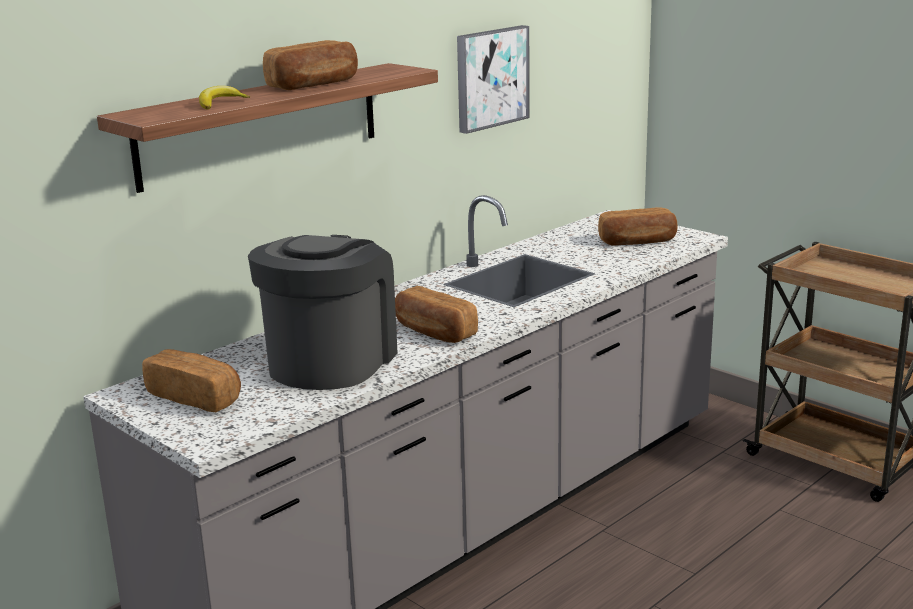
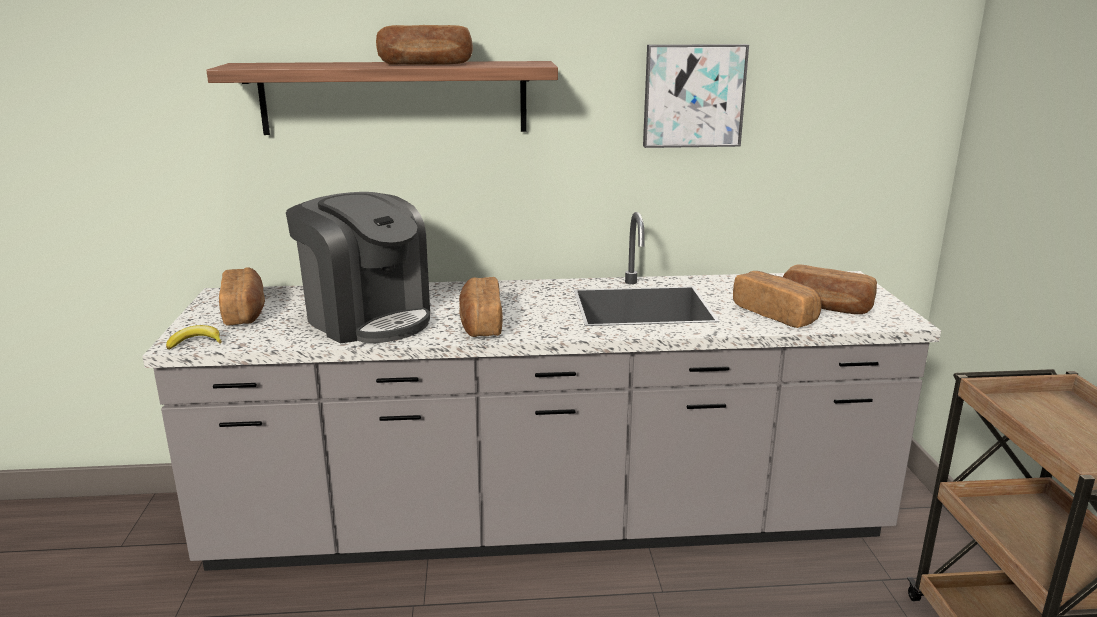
camera: 40 degrees right, 0 degrees up
banana [199,86,250,110] -> banana moved to [166,325,222,349]
coffee machine [248,235,398,390] -> coffee machine turned 75 degrees clockwise [286,192,430,344]
none -> bread [733,271,822,328]

